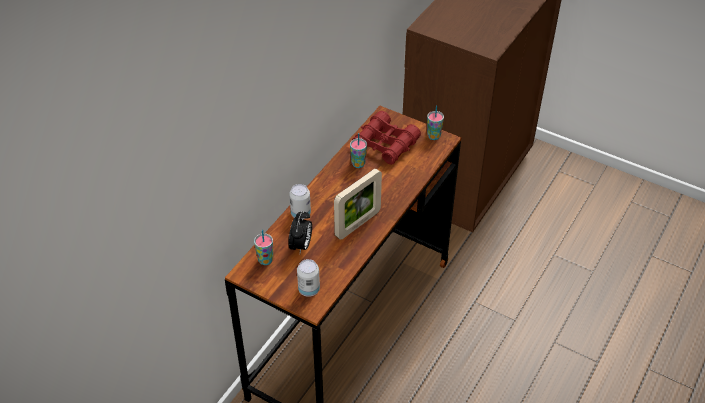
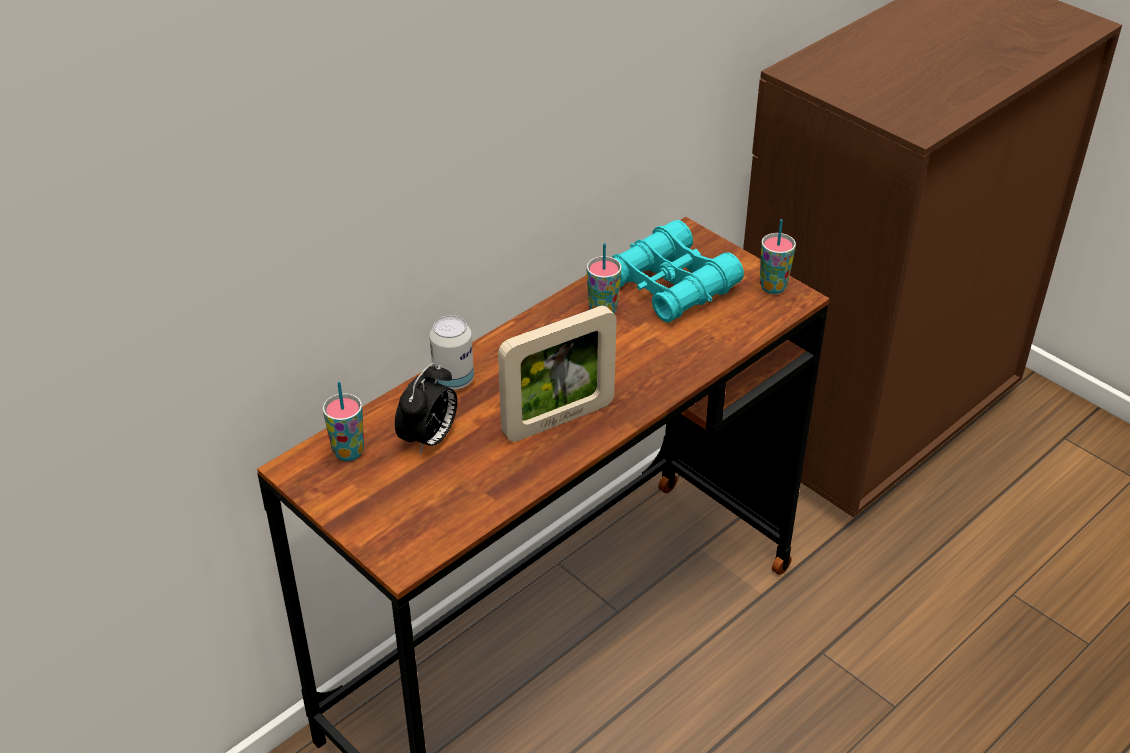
camera: 15 degrees right, 5 degrees down
can [297,259,320,297] -> none
red binoculars [352,111,421,165] -> turquoise binoculars [612,220,744,323]

